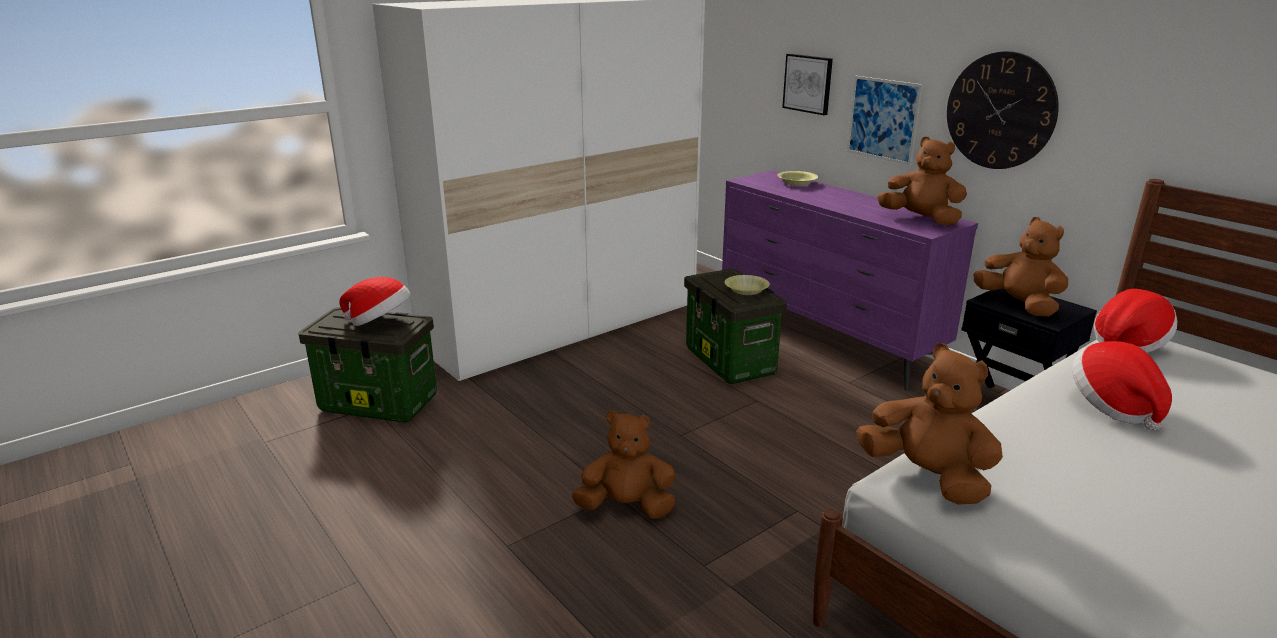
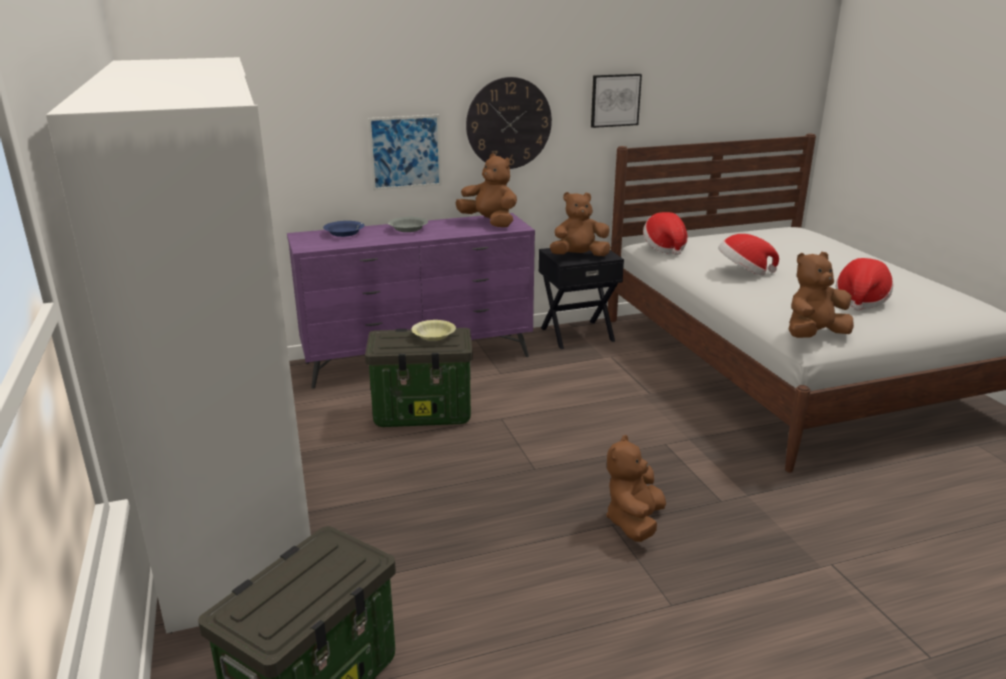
camera: 70 degrees left, 0 degrees up
hat [339,277,411,326] -> hat moved to [836,258,893,311]
yellow bowl [777,171,818,186] -> blue bowl [323,221,365,237]
picture [782,54,833,115] -> picture moved to [591,74,642,128]
brown plush toy [877,136,967,225] -> brown plush toy turned 75 degrees clockwise [456,153,517,227]
none -> grey bowl [388,217,428,232]

